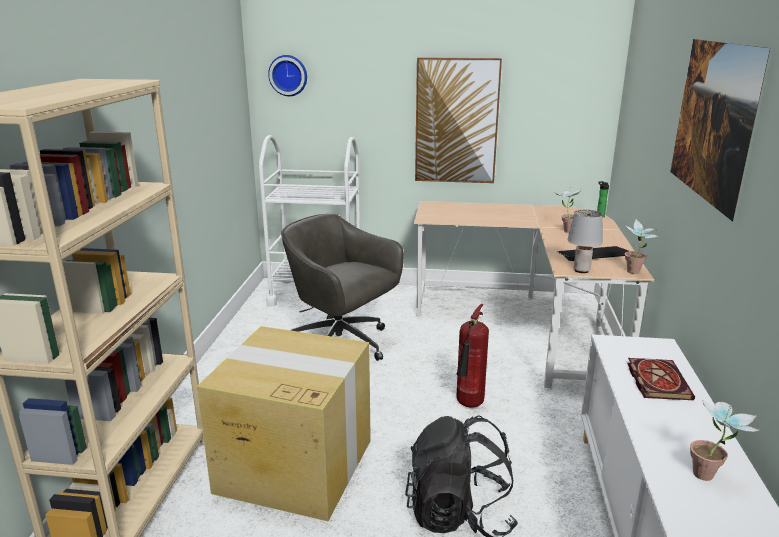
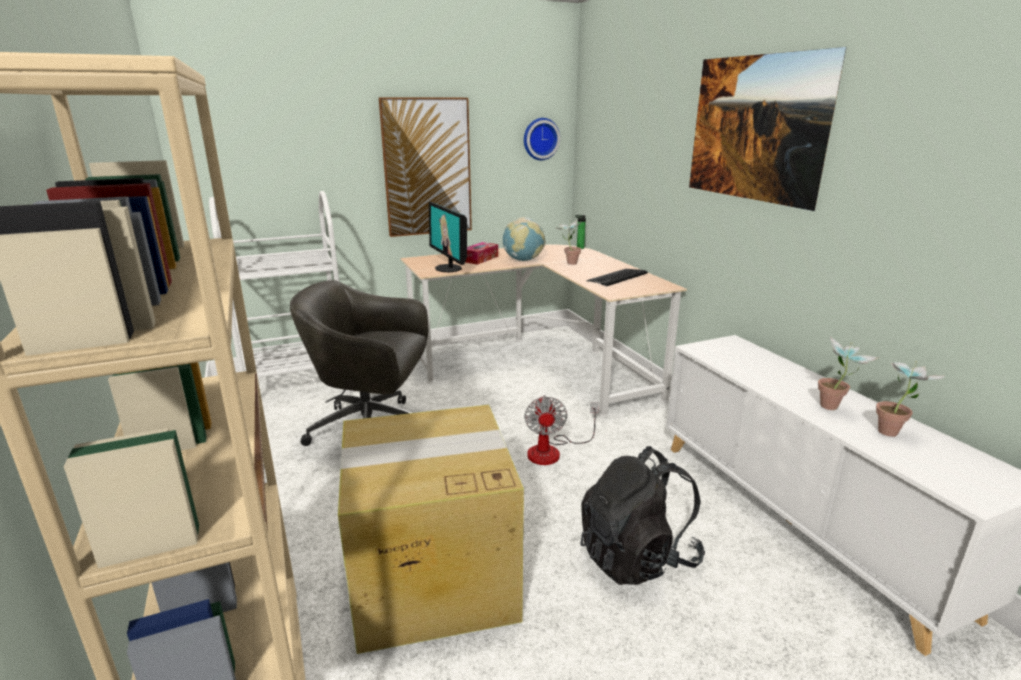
camera: 30 degrees left, 0 degrees up
wall clock [268,55,307,96] -> wall clock moved to [524,118,560,160]
fire extinguisher [456,304,489,408] -> fan [524,395,599,465]
grey table lamp [567,209,603,273] -> none
potted plant [625,219,659,274] -> potted plant moved to [818,337,878,410]
book [627,358,695,400] -> none
none -> monitor [429,202,467,272]
none -> tissue box [465,242,498,265]
none -> globe [503,217,546,261]

